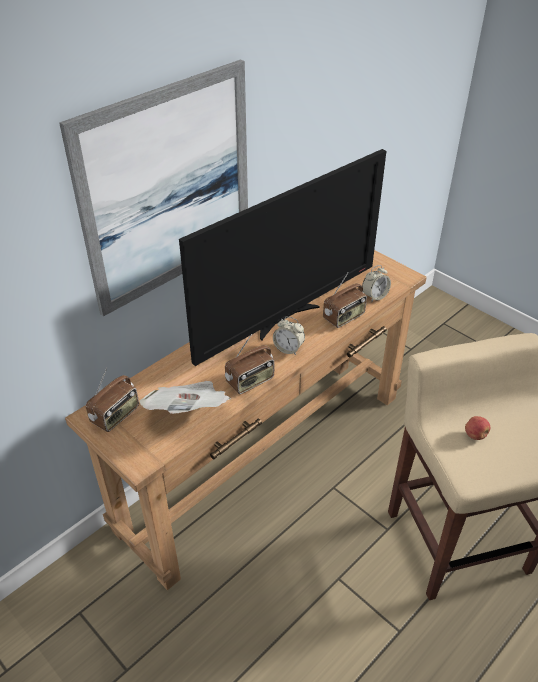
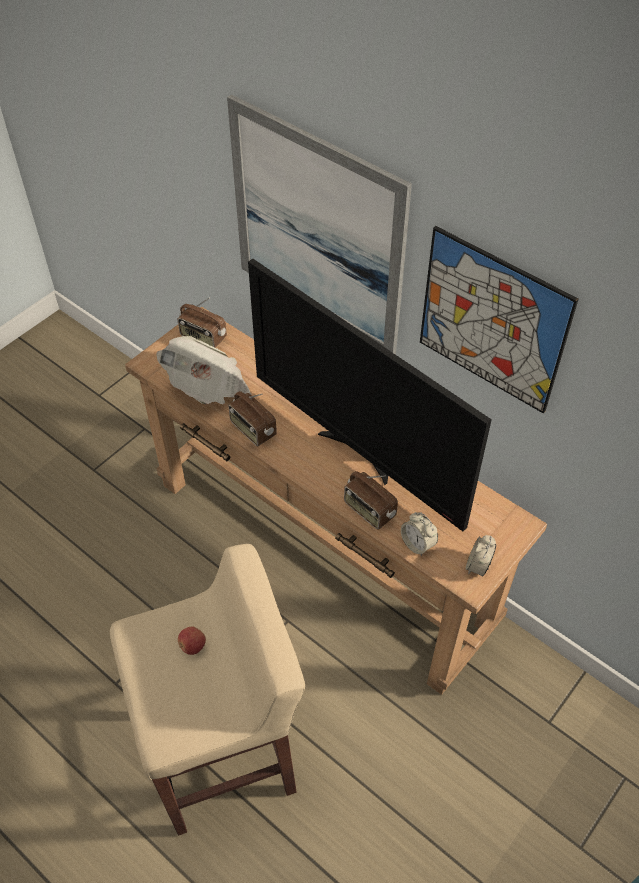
camera: 85 degrees right, 10 degrees up
alarm clock [273,317,305,355] -> alarm clock moved to [466,535,496,576]
none -> picture [420,226,579,414]

